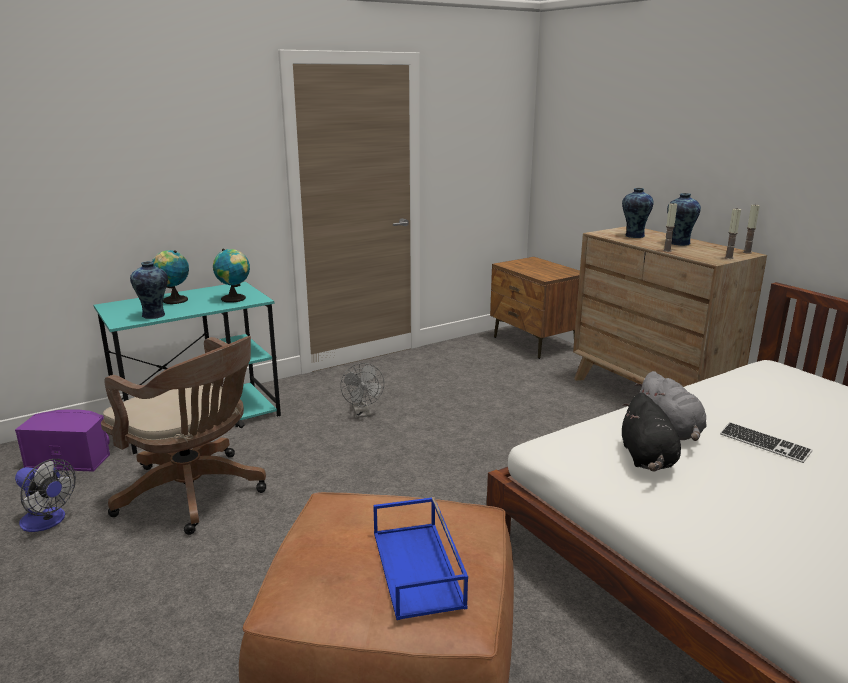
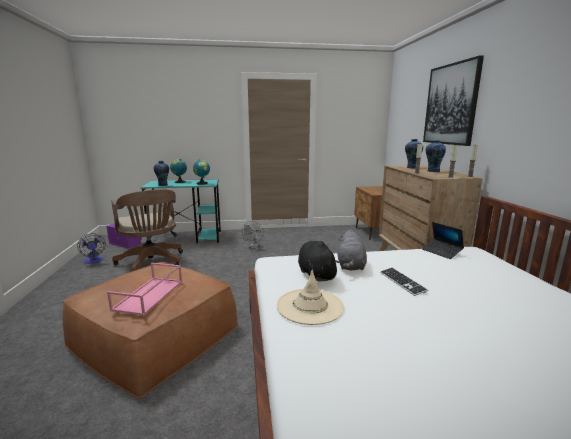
camera: 25 degrees right, 5 degrees down
blue tray [373,497,468,620] -> pink tray [107,263,182,316]
black plush toy [622,392,681,471] -> black plush toy turned 135 degrees clockwise [298,241,340,282]
none -> beige hat [276,269,344,325]
none -> laptop [422,222,464,259]
none -> picture [423,55,484,146]

